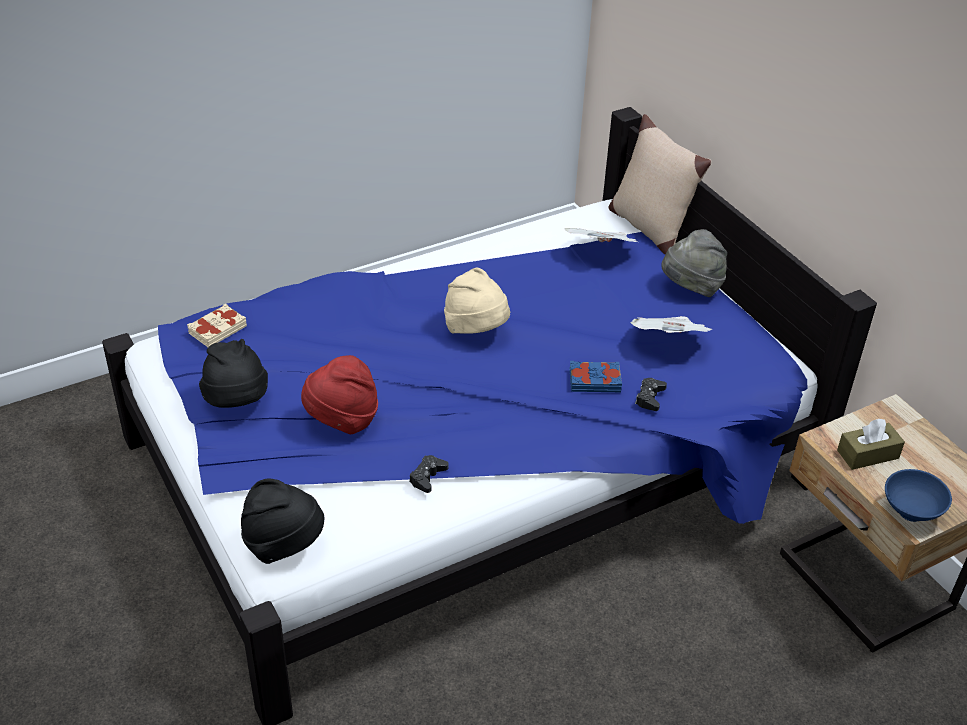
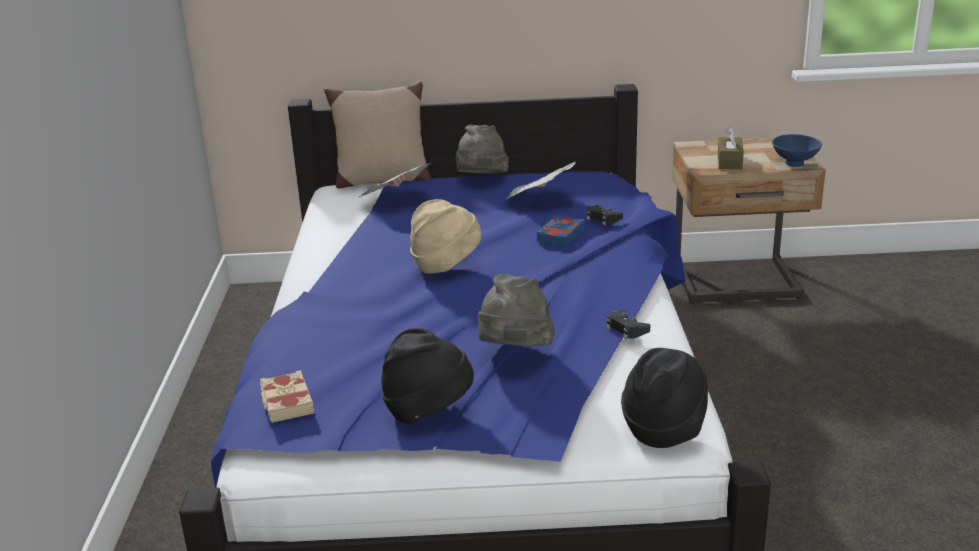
camera: 60 degrees left, 15 degrees down
red hat [301,355,378,434] -> grey hat [478,274,554,346]

